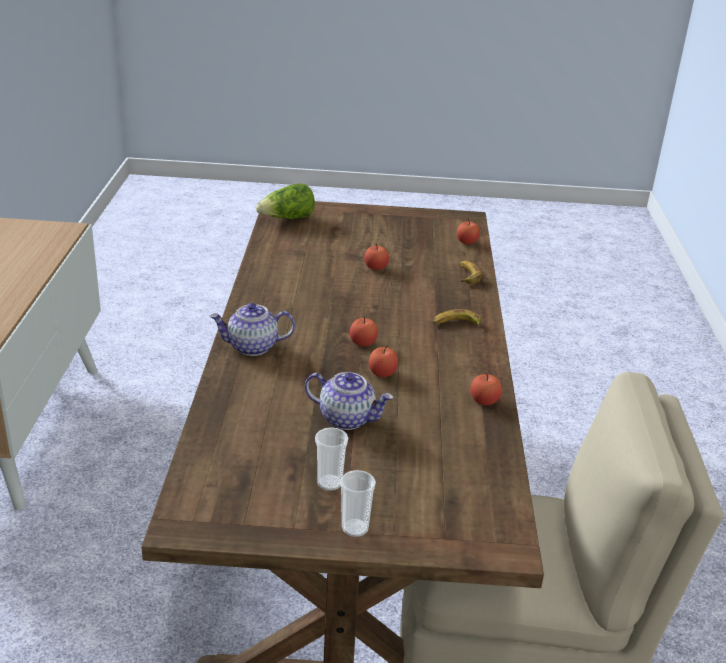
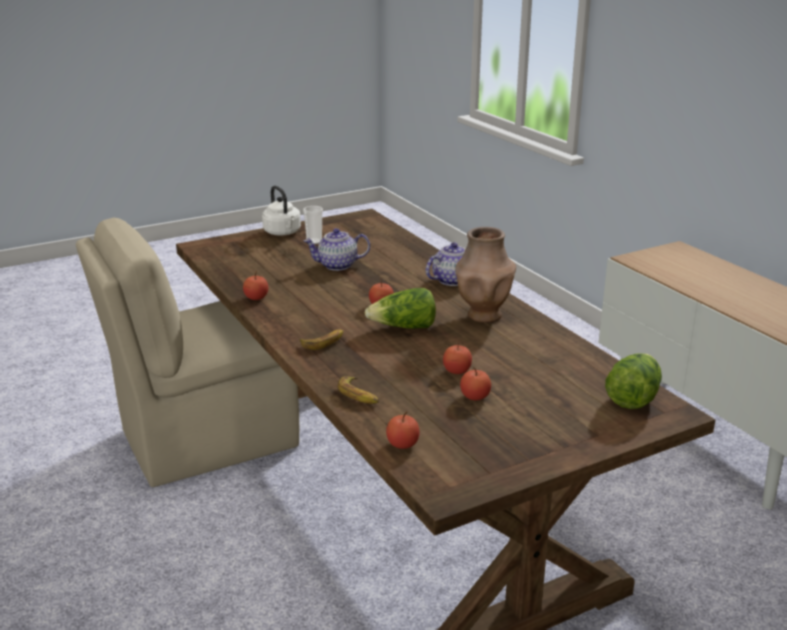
camera: 150 degrees right, 5 degrees down
cup [340,470,376,537] -> white kettle [262,186,301,236]
apple [369,345,398,377] -> apple moved to [460,367,491,400]
none -> lettuce [365,288,436,329]
none -> brown vase [456,227,516,323]

